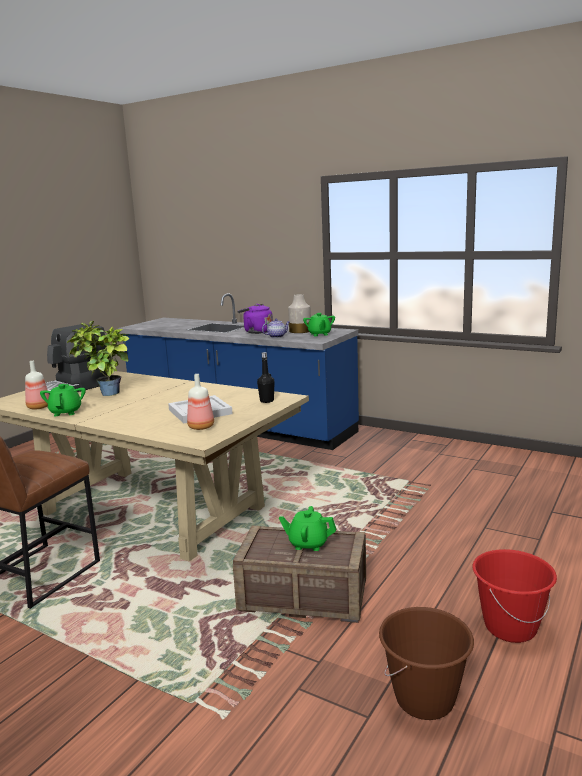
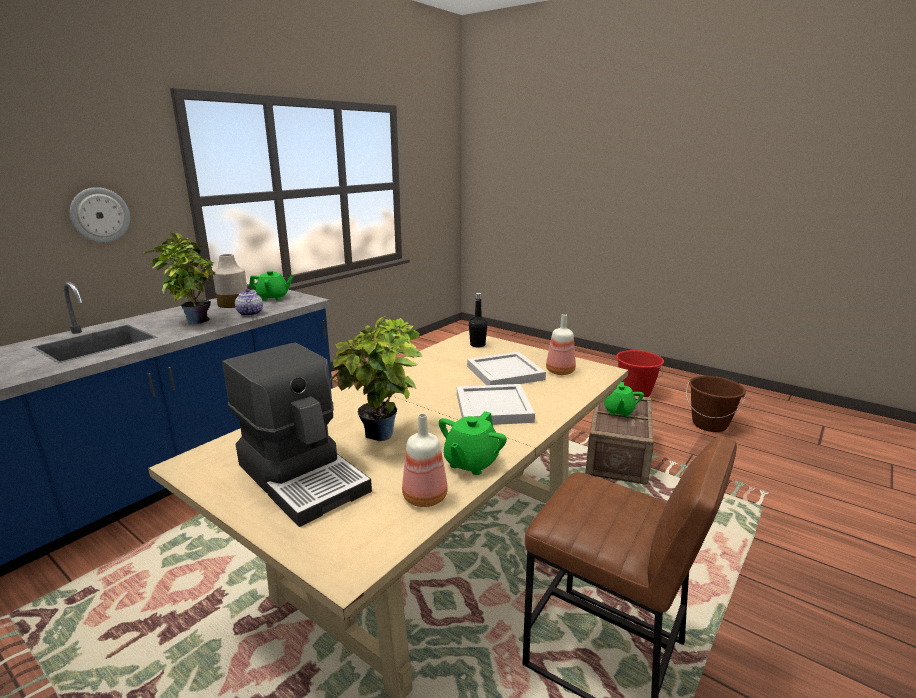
camera: 85 degrees left, 5 degrees up
green teapot [40,384,86,416] -> green teapot turned 60 degrees counterclockwise [439,411,507,475]
purple kettle [237,304,273,334] -> potted plant [142,232,215,324]
none -> wall clock [70,187,130,243]
none -> white tray [457,384,535,425]

